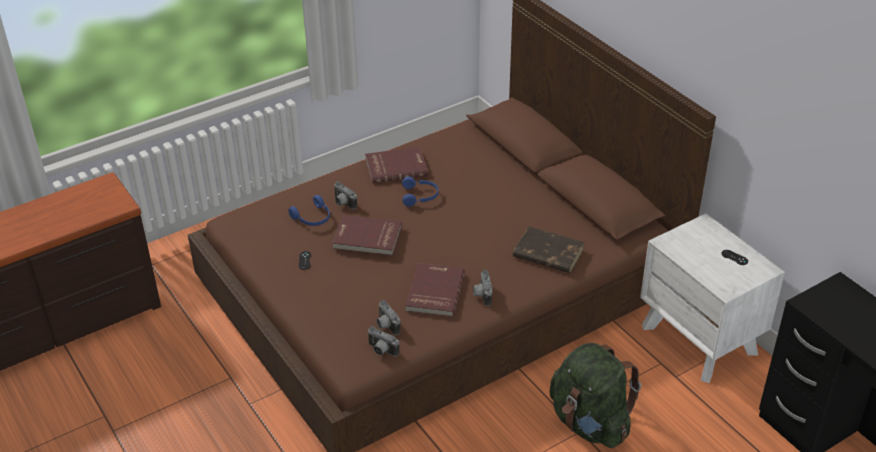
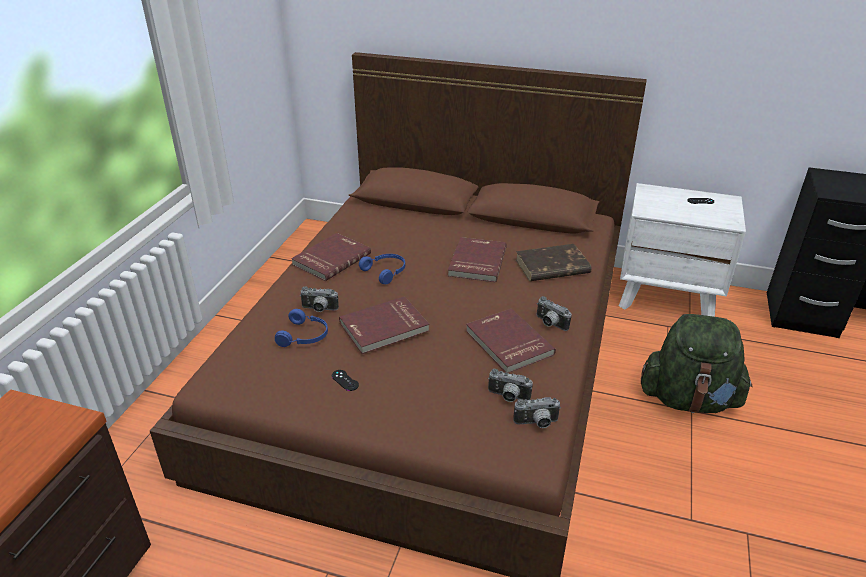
camera: 40 degrees left, 5 degrees down
none -> red book [448,237,507,283]

